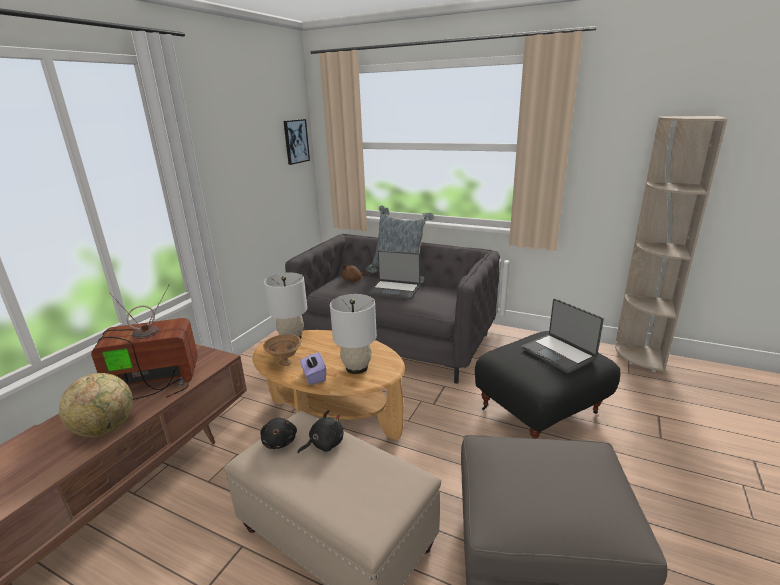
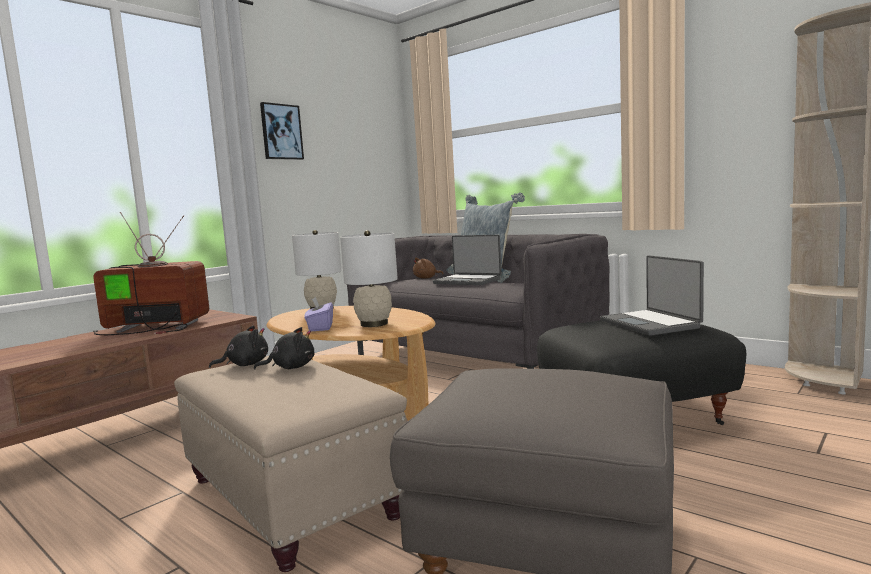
camera: 15 degrees right, 15 degrees down
globe [59,373,133,437] -> none
black plush toy [260,417,297,449] -> black plush toy turned 120 degrees counterclockwise [209,326,268,368]
brown bowl [263,334,301,366] -> none
picture [283,119,310,165] -> picture moved to [260,102,304,160]

